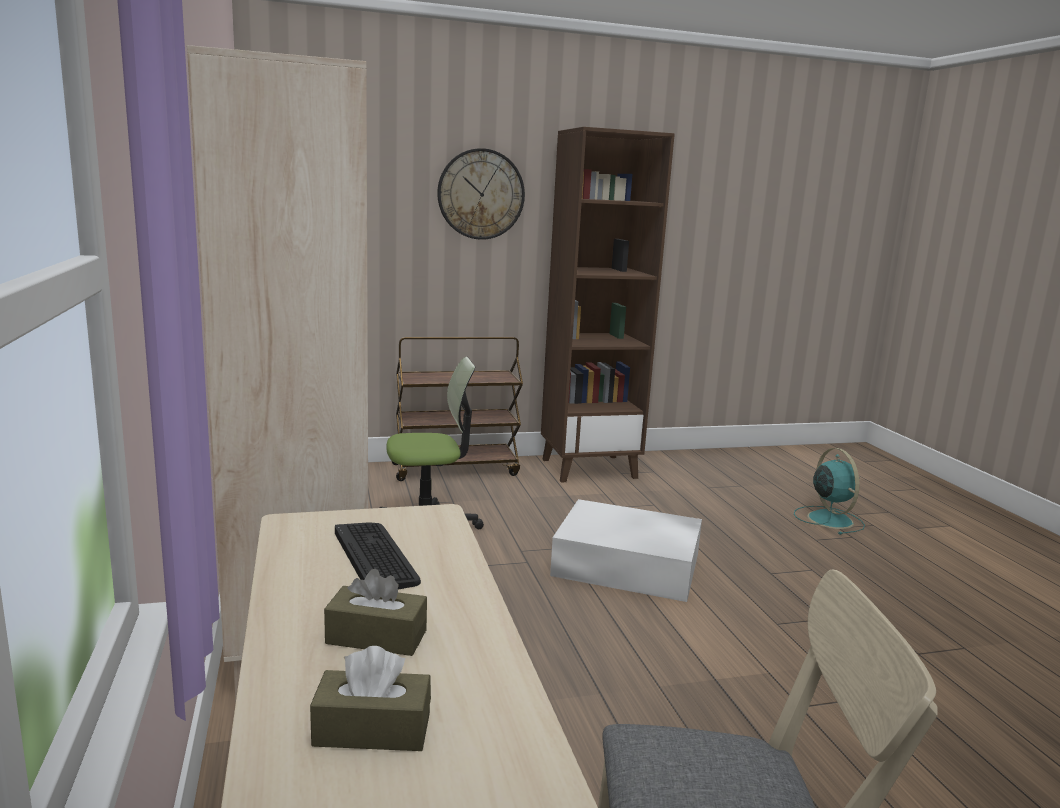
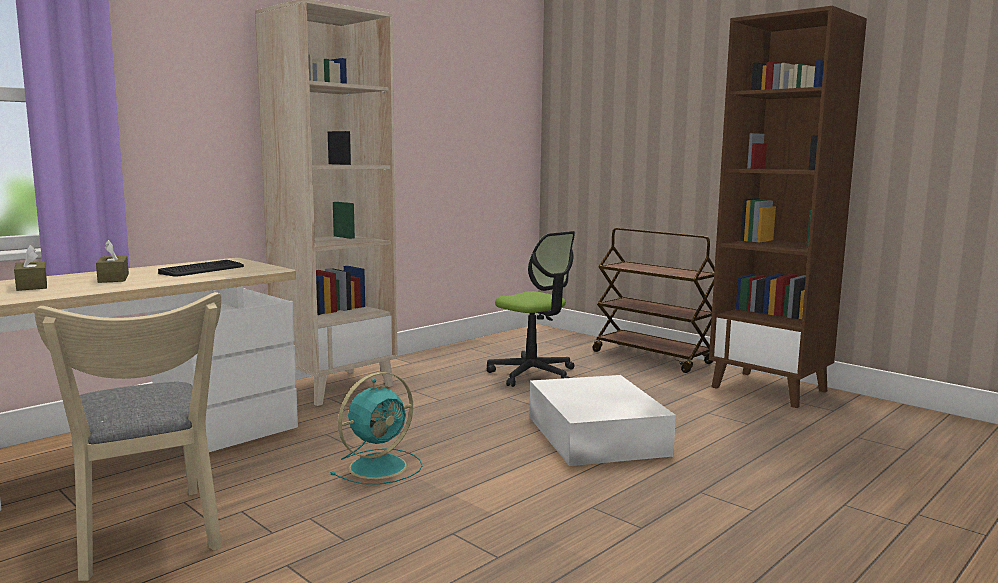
camera: 60 degrees right, 5 degrees down
wall clock [437,148,525,240] -> none
turquoise fan [794,448,865,535] -> turquoise fan moved to [330,372,423,485]

